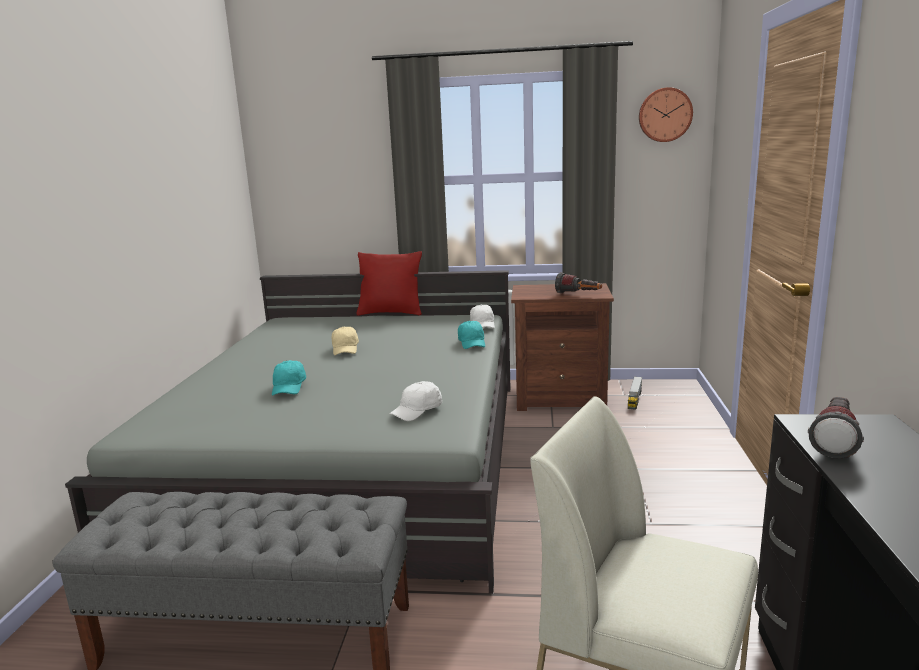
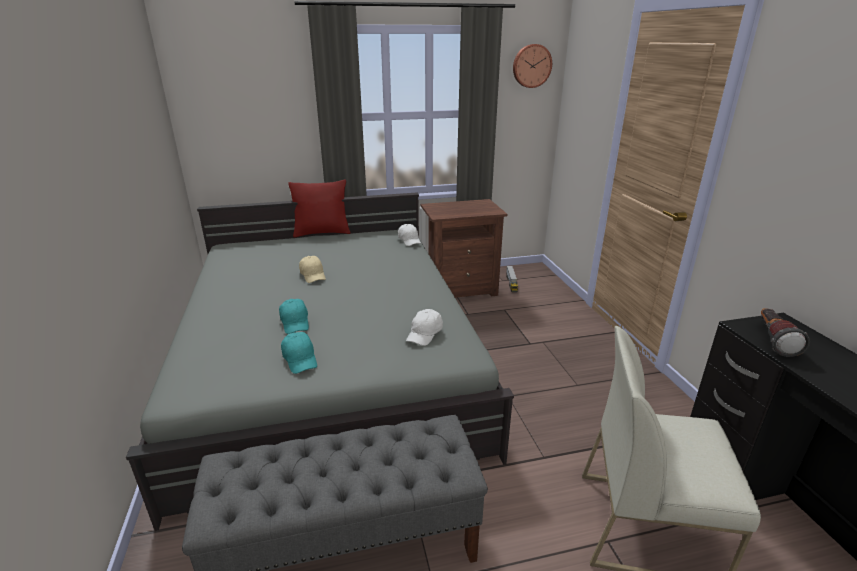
camera: 20 degrees left, 10 degrees up
turquoise cap [458,321,485,349] -> turquoise cap moved to [281,332,317,374]
flashlight [555,272,602,294] -> none

